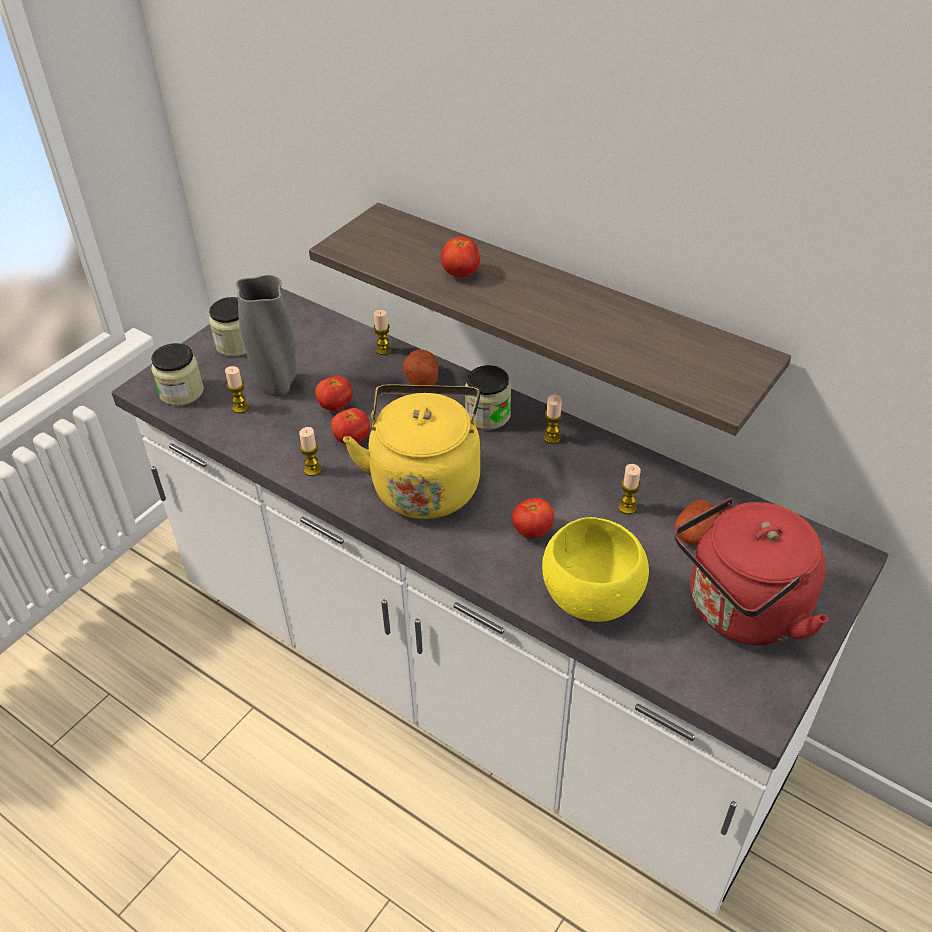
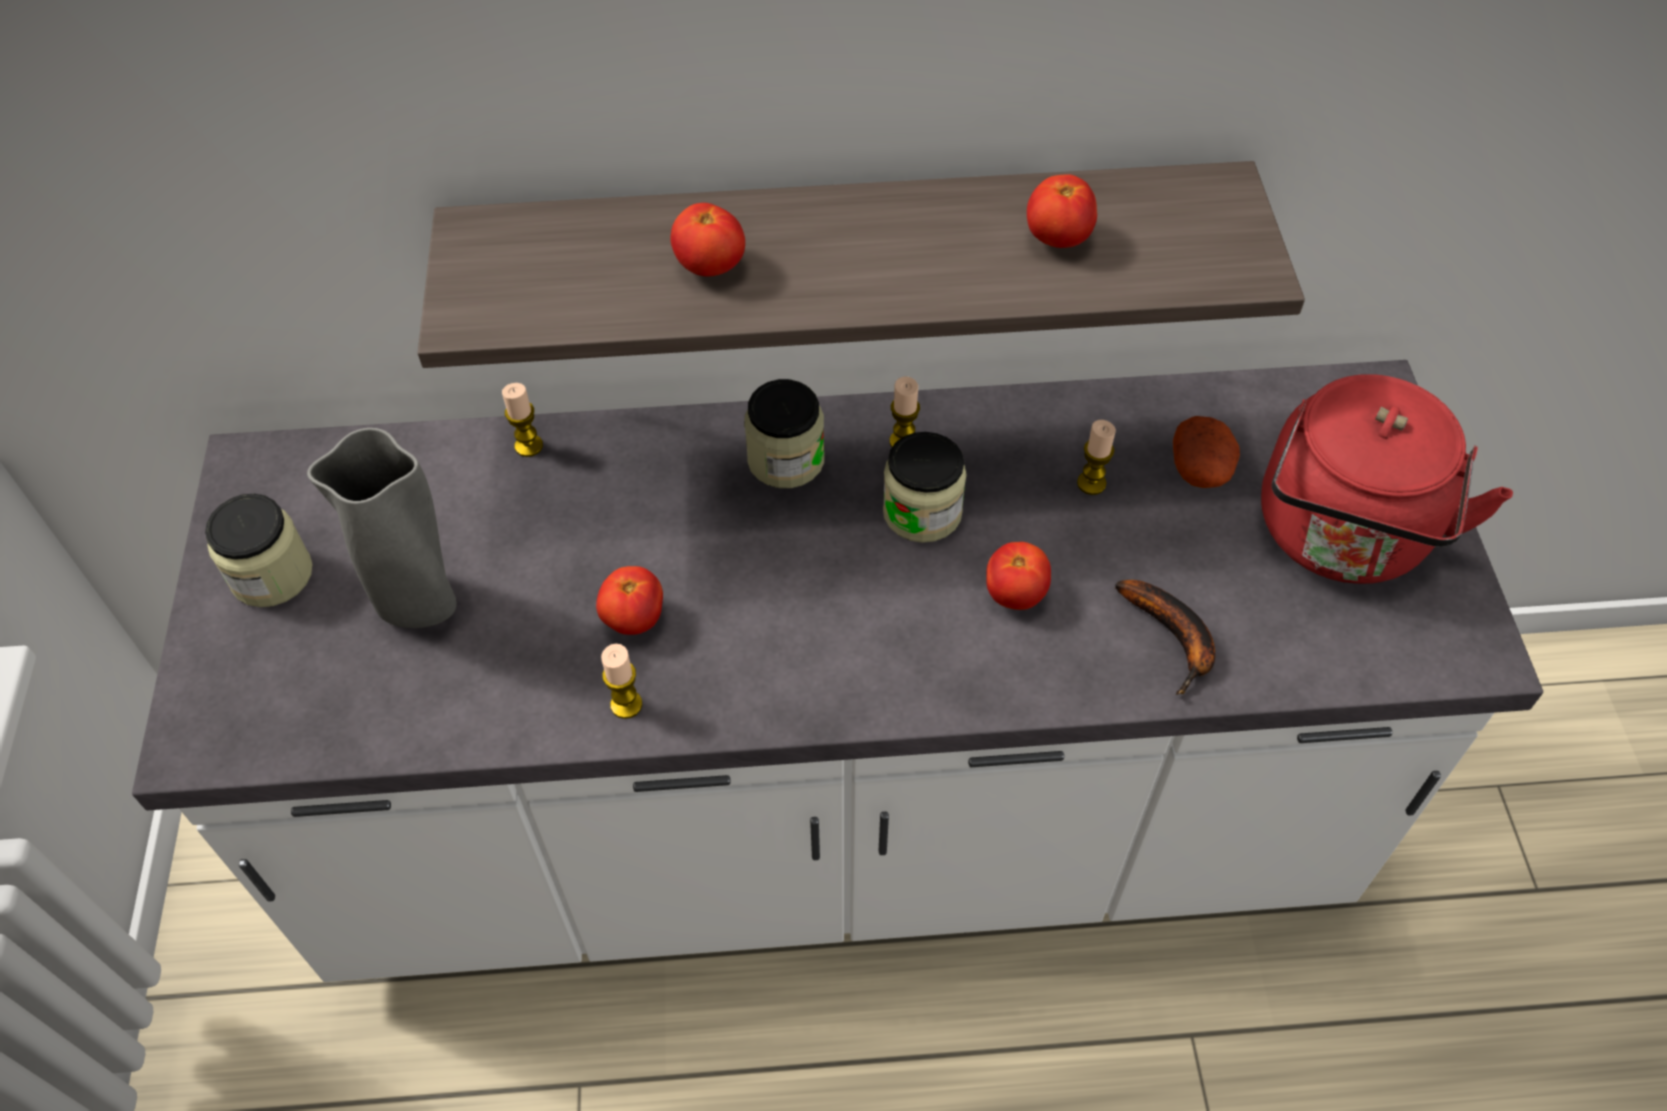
camera: 40 degrees left, 10 degrees up
jar [151,343,204,406] -> jar moved to [883,432,967,543]
candle [225,366,249,413] -> none
tomato [315,375,353,411] -> tomato moved to [1027,174,1097,248]
yellow kettle [343,384,480,519] -> none
potato [403,349,438,385] -> none
yellow bowl [542,517,649,622] -> banana [1115,580,1215,695]

